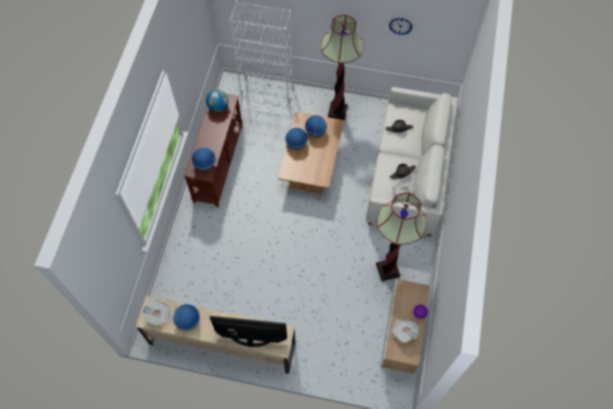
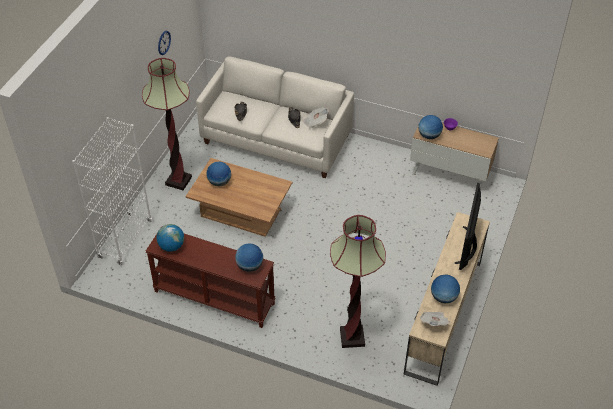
camera: 80 degrees left, 15 degrees down
globe [285,128,307,150] -> globe moved to [418,115,443,139]
floor lamp [376,193,427,281] -> floor lamp moved to [330,215,386,348]
newspaper [391,319,419,343] -> none

